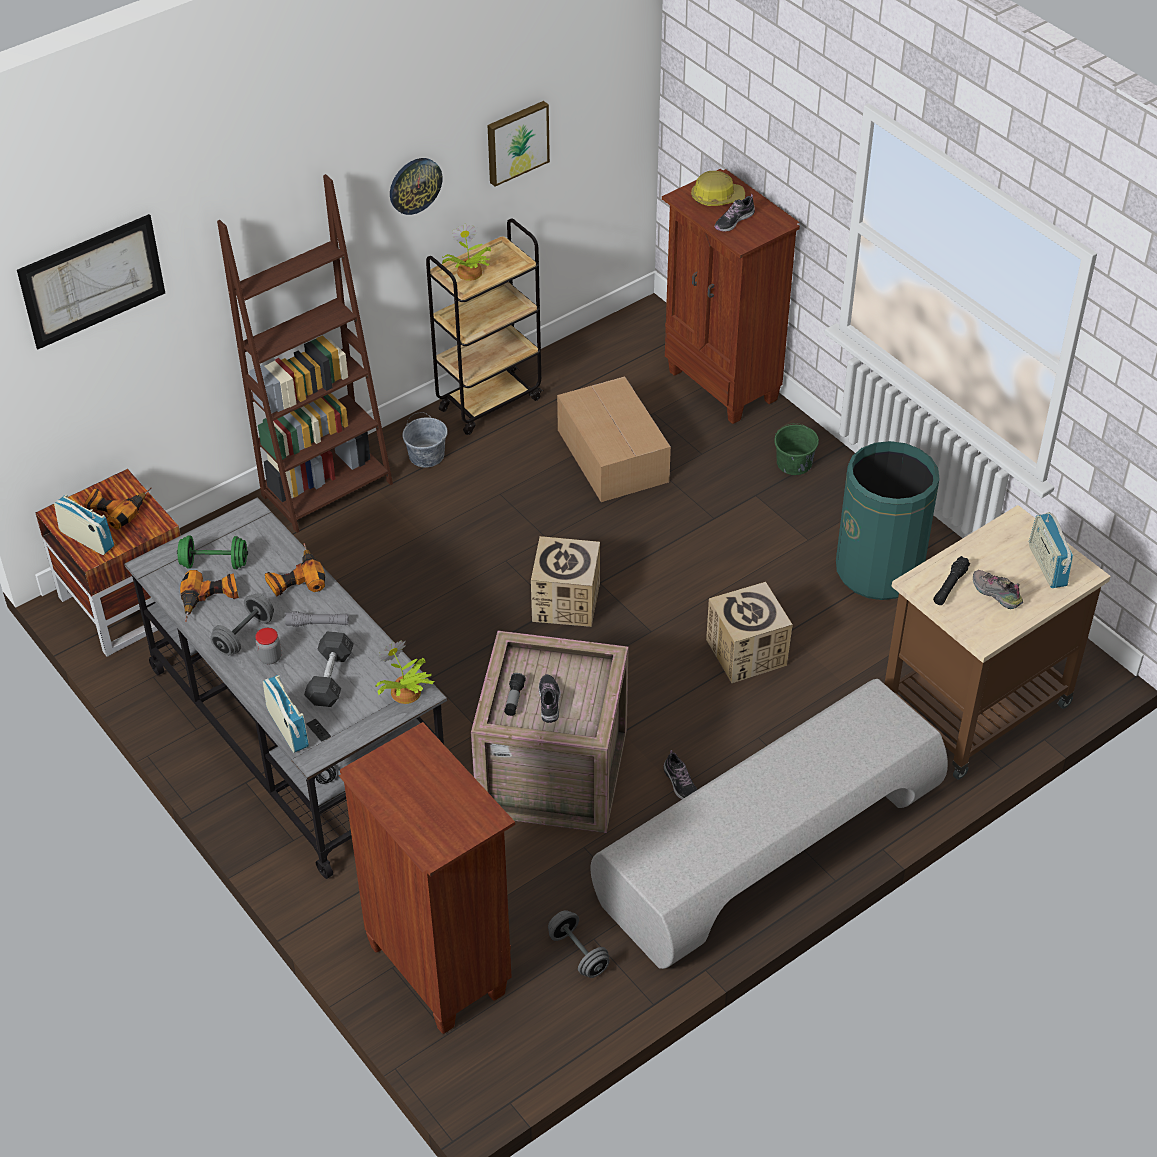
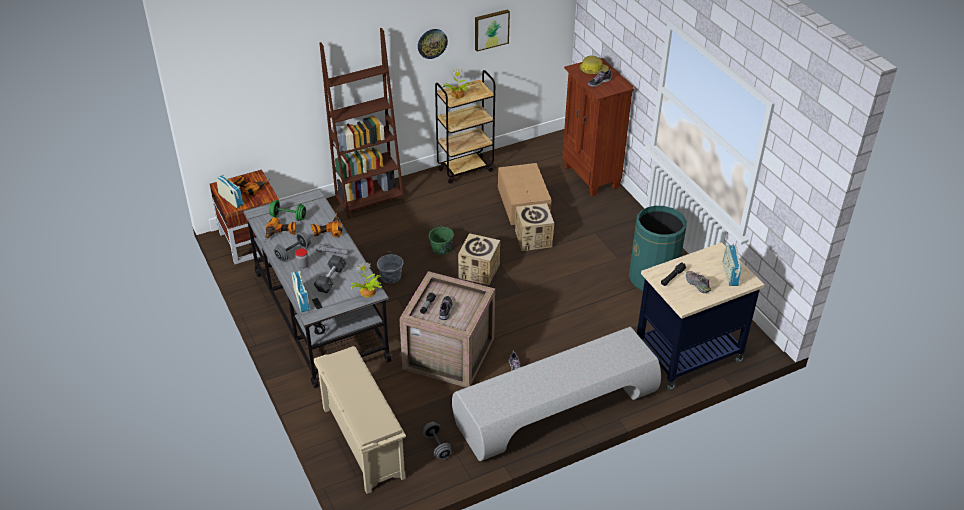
camera: 10 degrees right, 5 degrees down
picture [17,214,165,349] -> none
brown cabinet [339,722,515,1034] -> beige shoe rack [314,346,406,494]
grey bucket [402,413,448,468] -> grey bucket moved to [377,251,403,283]
cardboard box [706,582,793,683] -> cardboard box moved to [515,203,554,251]
green bucket [774,423,819,475] -> green bucket moved to [429,225,454,255]
brown cart [885,505,1111,780] -> blue cart [637,242,765,390]

